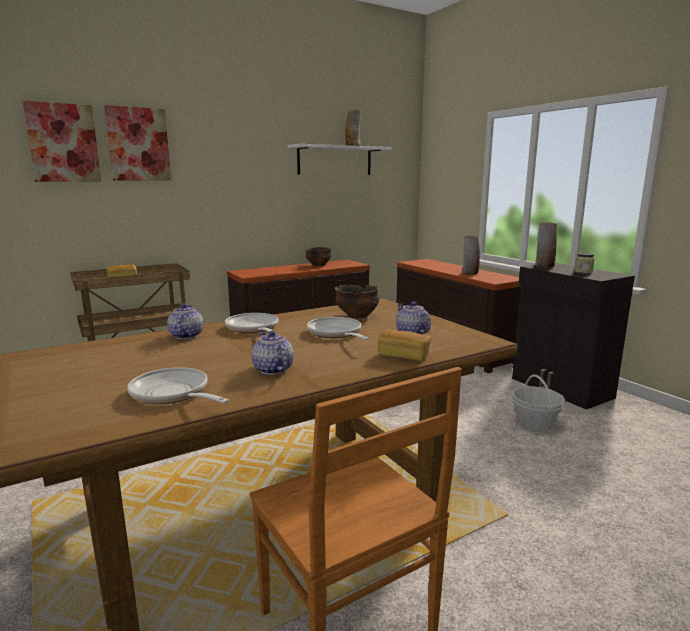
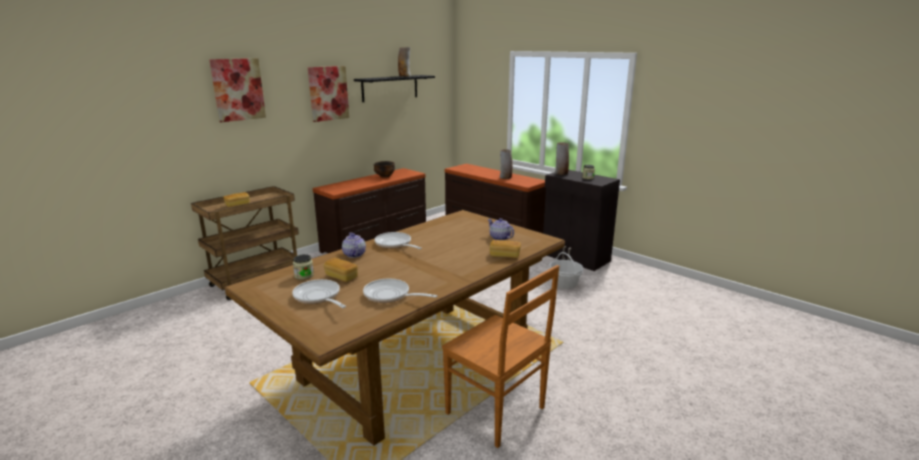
camera: 15 degrees left, 5 degrees up
picture [23,101,101,182] -> picture moved to [308,66,349,122]
teapot [252,331,294,375] -> none
white shelf [288,144,392,175] -> black shelf [354,75,435,102]
frying pan [307,317,369,340] -> frying pan moved to [292,279,346,308]
bowl [335,285,379,319] -> none
none -> jar [293,254,314,280]
none -> bread [324,258,358,282]

